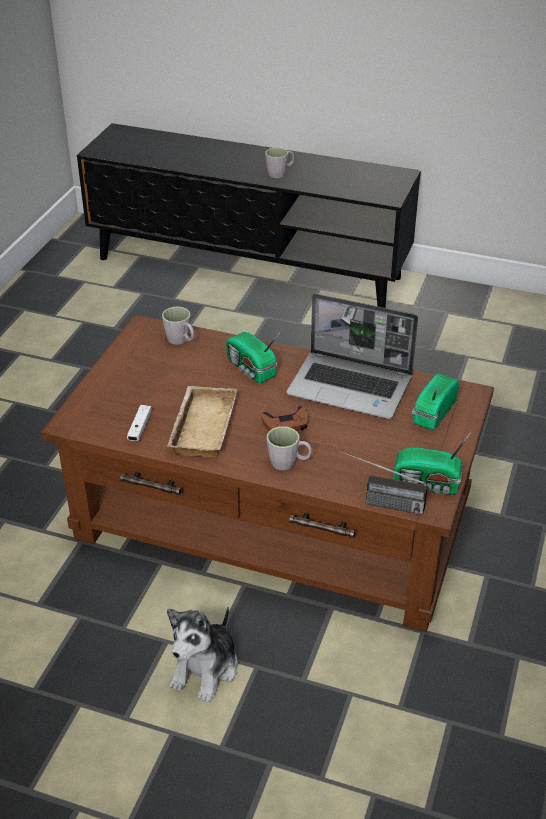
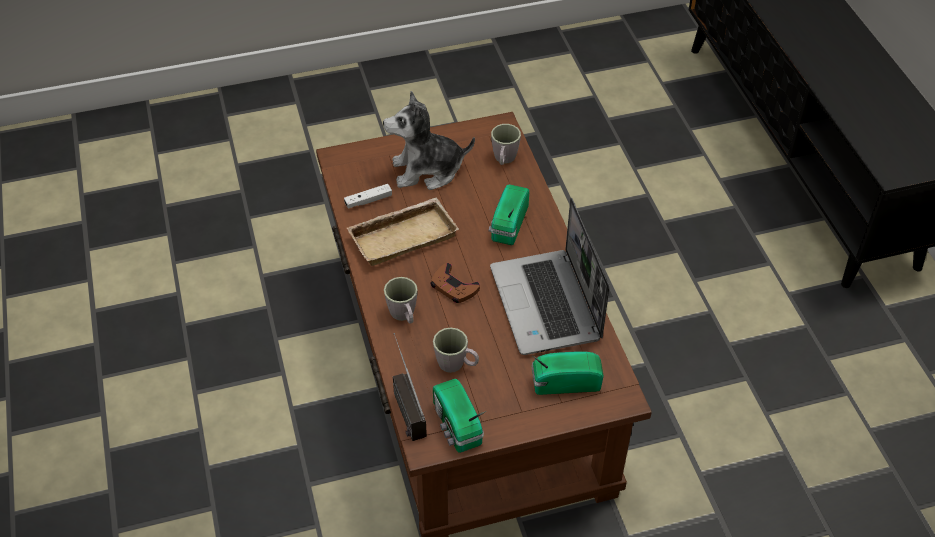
camera: 55 degrees right, 10 degrees up
plush toy [167,607,238,703] -> plush toy moved to [383,91,475,190]
grey mug [265,148,294,178] -> grey mug moved to [433,328,479,373]

